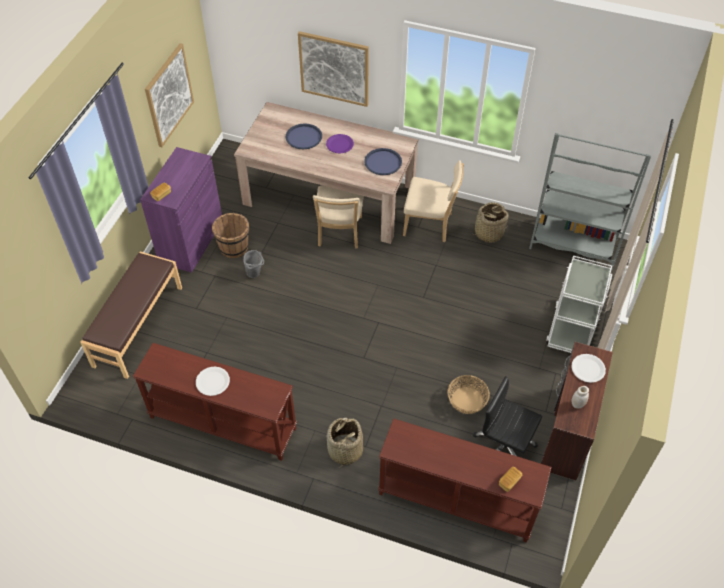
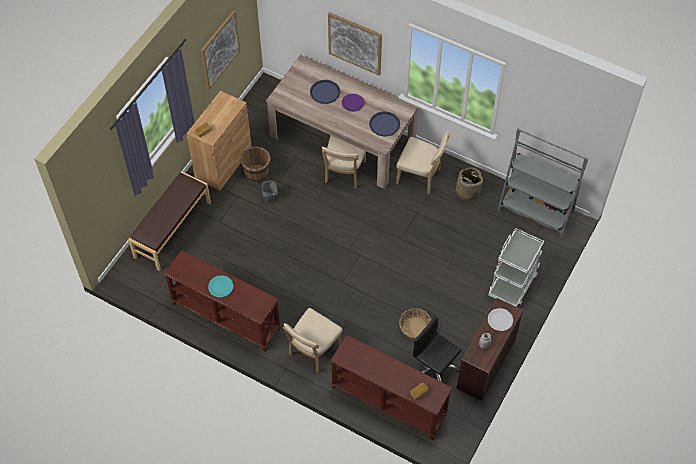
camera: 10 degrees right, 5 degrees up
purple cabinet [140,147,222,273] -> brown cabinet [186,91,252,191]
white plate [196,367,230,396] -> turquoise plate [208,275,234,297]
basket [327,418,363,468] -> beige chair [283,308,343,373]

